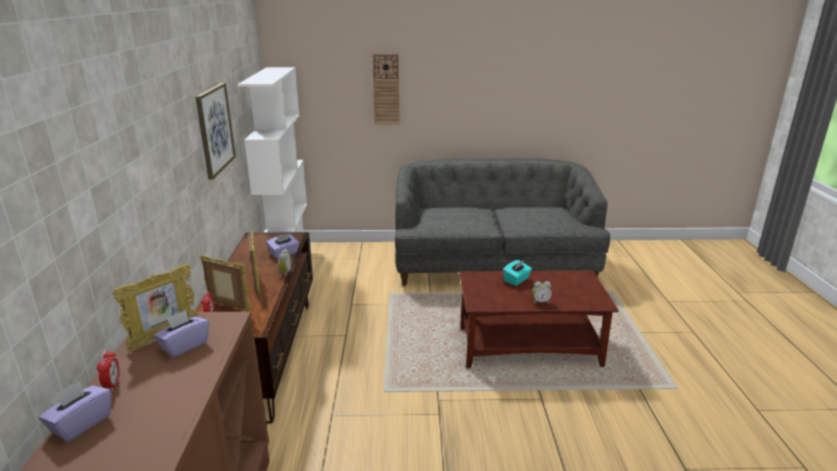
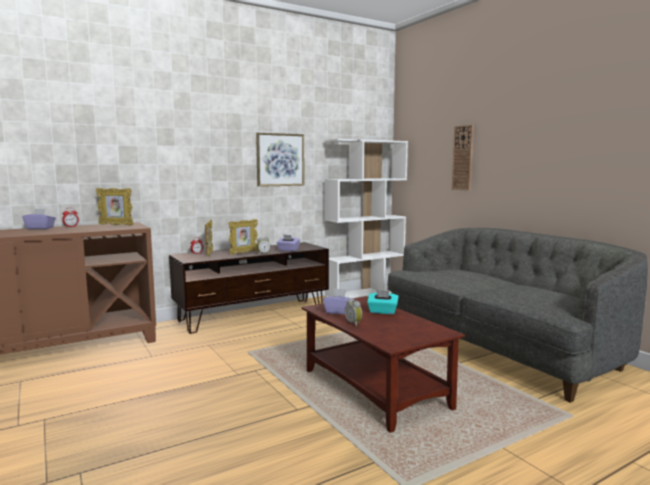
camera: 60 degrees right, 15 degrees down
purple tissue box [153,310,209,358] -> purple tissue box moved to [323,289,355,315]

